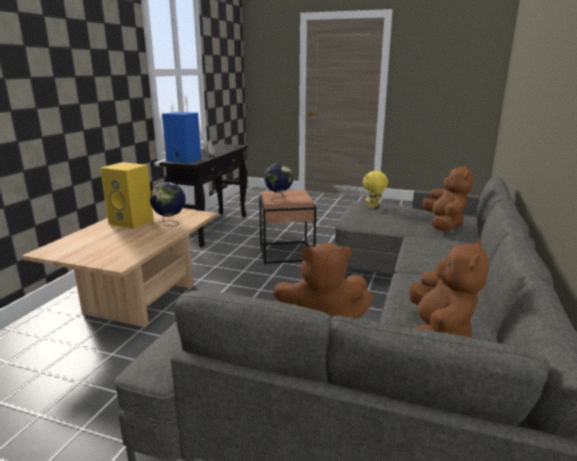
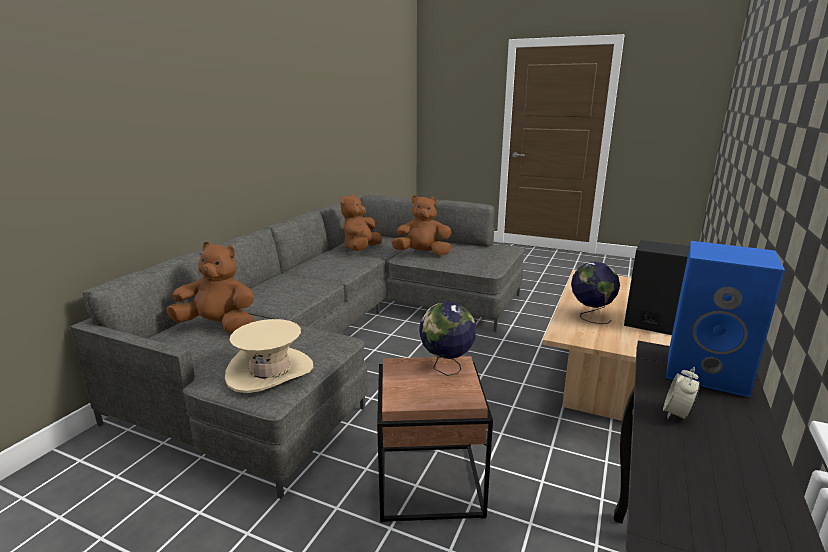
camera: 175 degrees left, 0 degrees up
yellow speaker [100,162,154,229] -> black speaker [624,240,690,335]
yellow plush toy [363,171,388,208] -> beige hat [225,319,313,393]
brown plush toy [423,165,473,231] -> brown plush toy turned 90 degrees clockwise [166,241,254,333]

